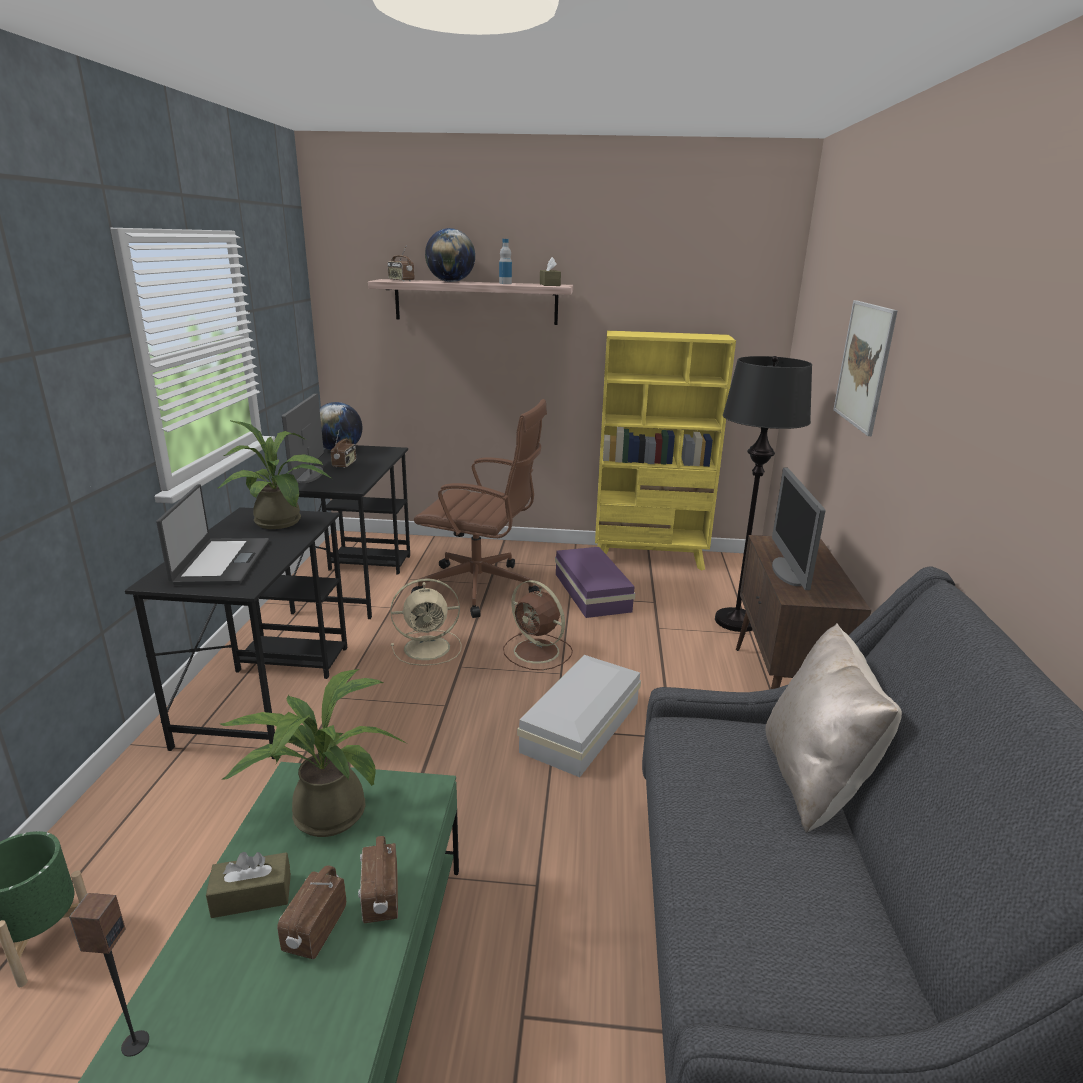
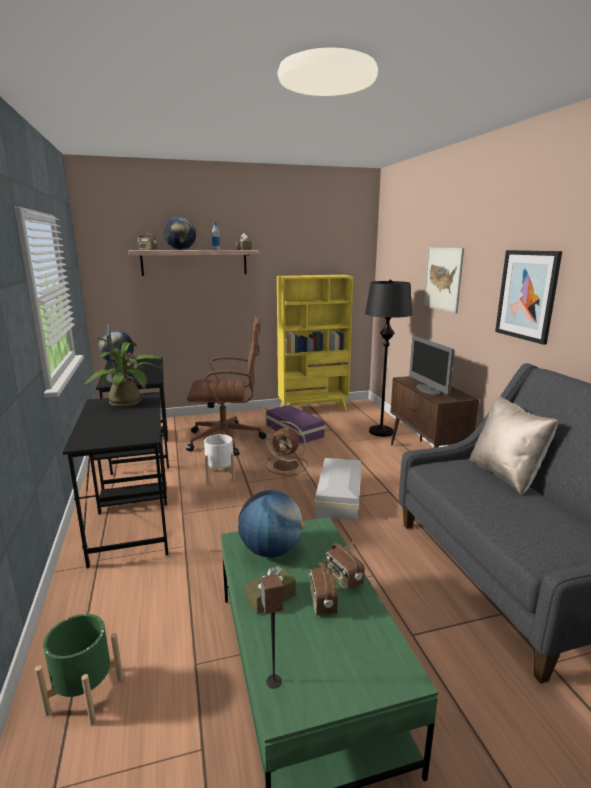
camera: 20 degrees left, 5 degrees down
laptop [156,484,269,585] -> none
potted plant [220,669,407,837] -> globe [238,490,304,558]
beige fan [390,578,462,666] -> white planter [204,434,235,484]
none -> picture [495,250,562,345]

